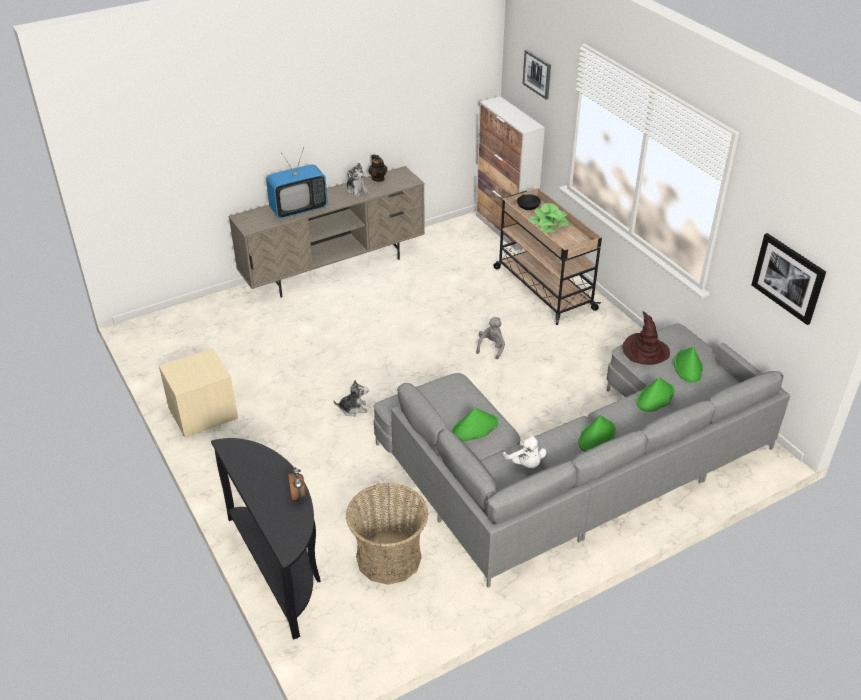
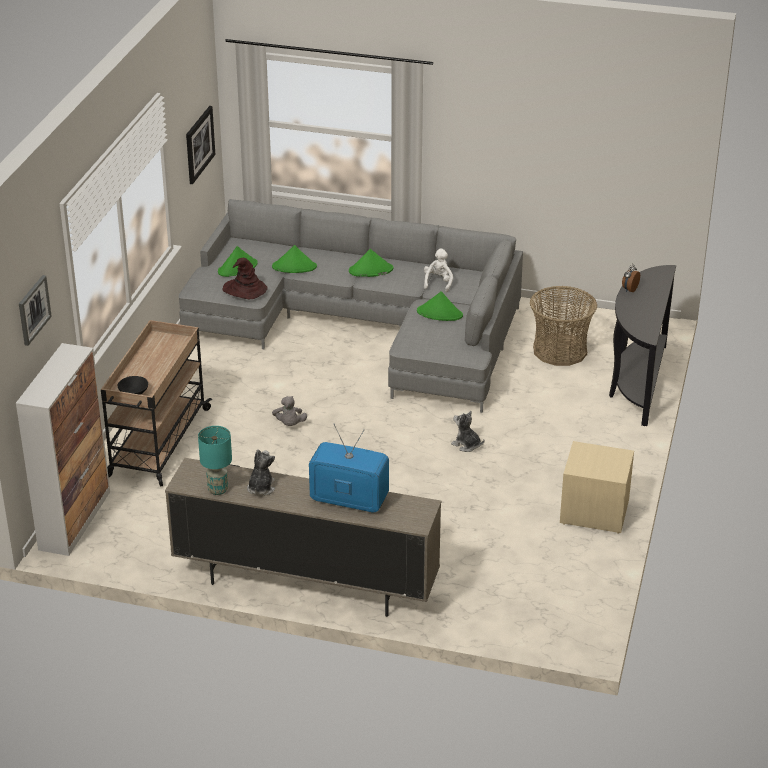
camera: 135 degrees left, 5 degrees down
teapot [368,155,387,182] -> turquoise table lamp [198,426,232,495]
grey plush toy [476,317,505,359] -> grey plush toy turned 75 degrees counterclockwise [272,396,307,426]
potted plant [529,203,571,233] -> none

